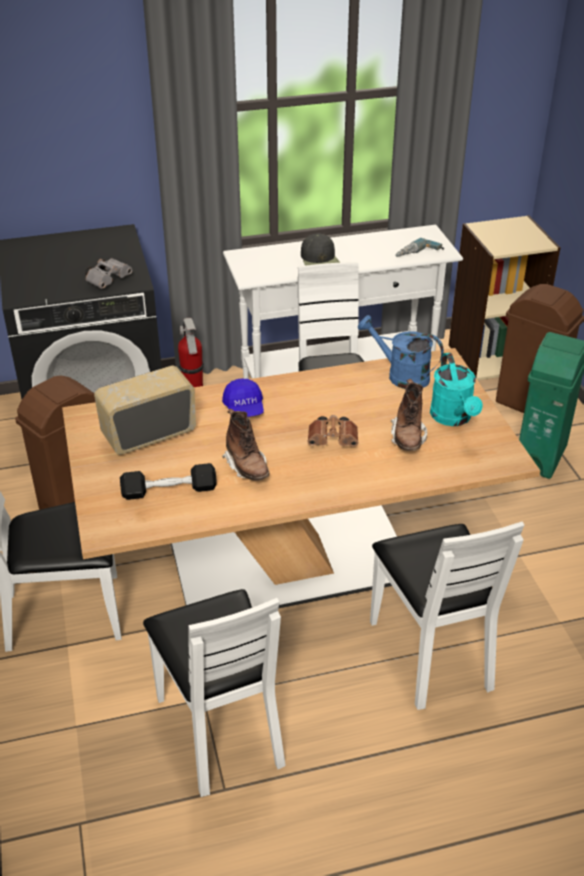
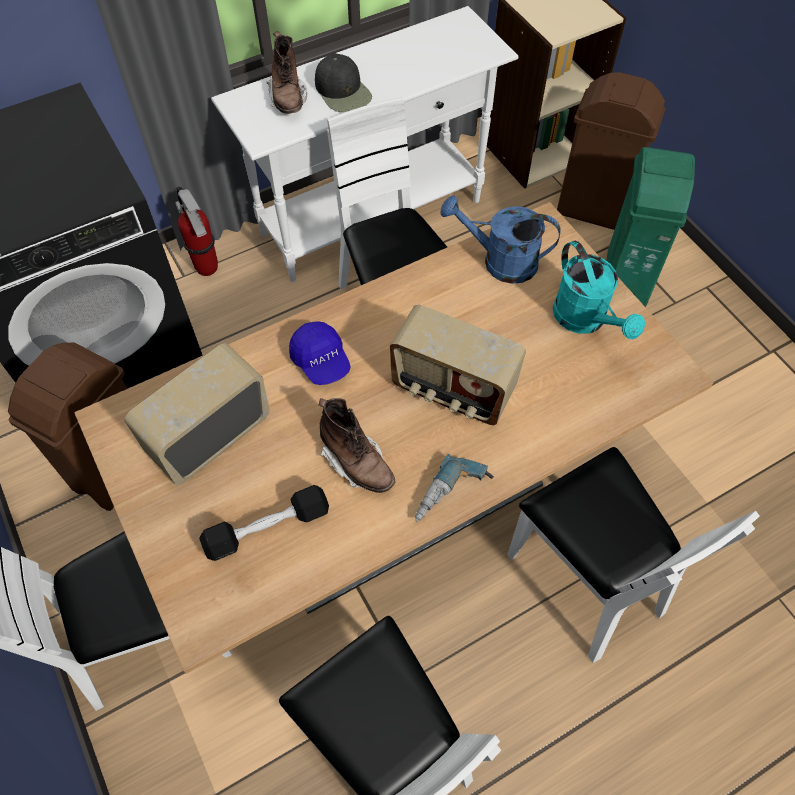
camera: 15 degrees left, 20 degrees up
grey binoculars [85,258,132,289] -> none
brown binoculars [307,415,358,447] -> radio [390,305,526,425]
brown boot [391,379,427,451] -> brown boot moved to [267,31,307,114]
power drill [395,238,444,257] -> power drill moved to [415,454,494,522]

